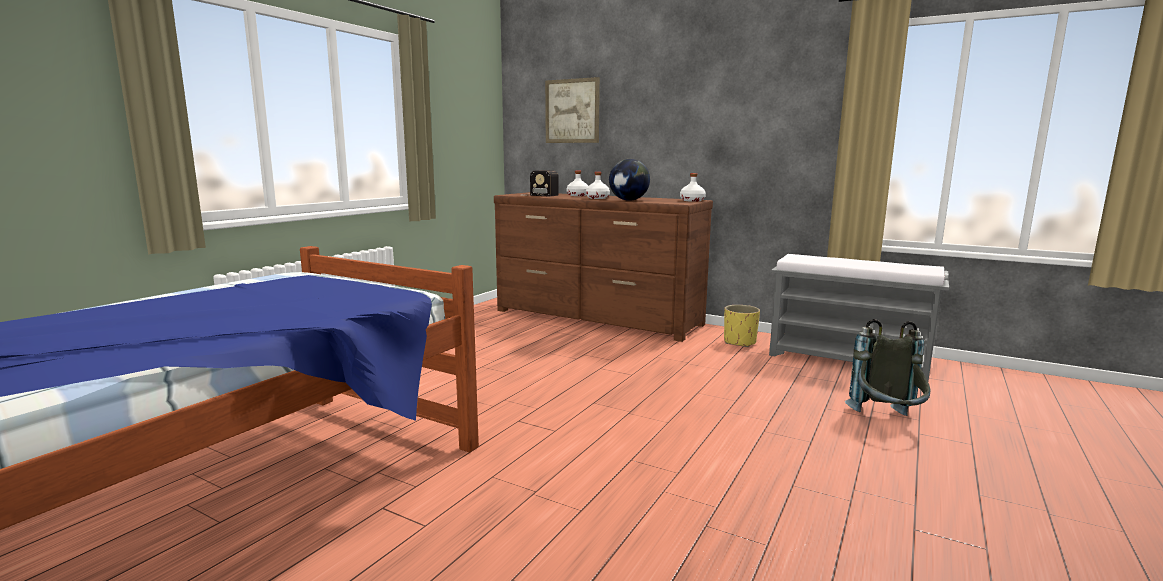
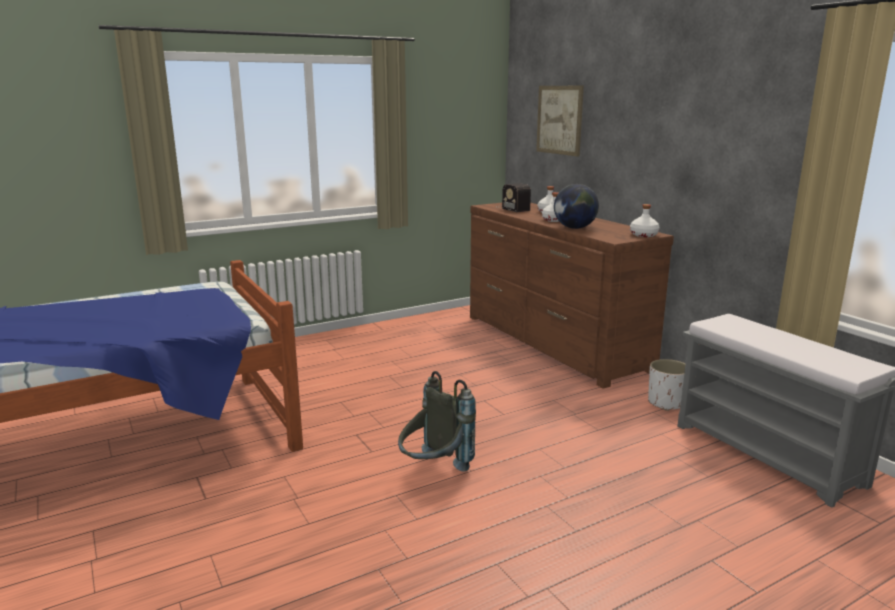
camera: 30 degrees right, 5 degrees up
yellow planter [724,305,760,347] -> white planter [648,359,685,411]
grey backpack [845,319,930,416] -> grey backpack moved to [398,371,476,472]

